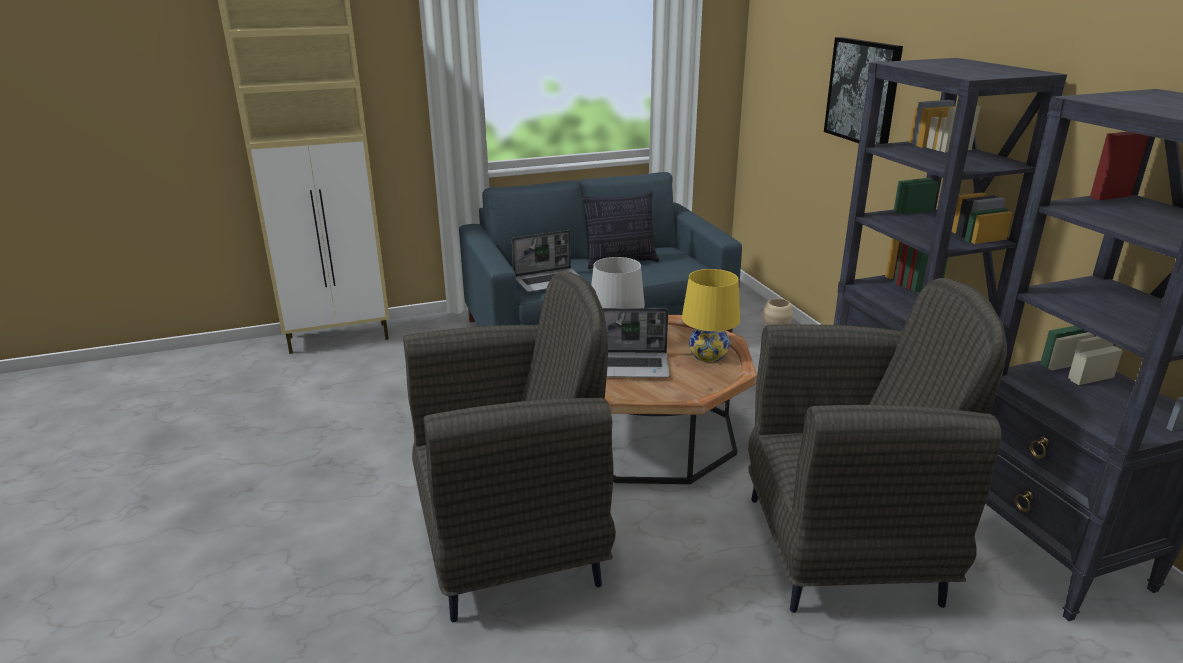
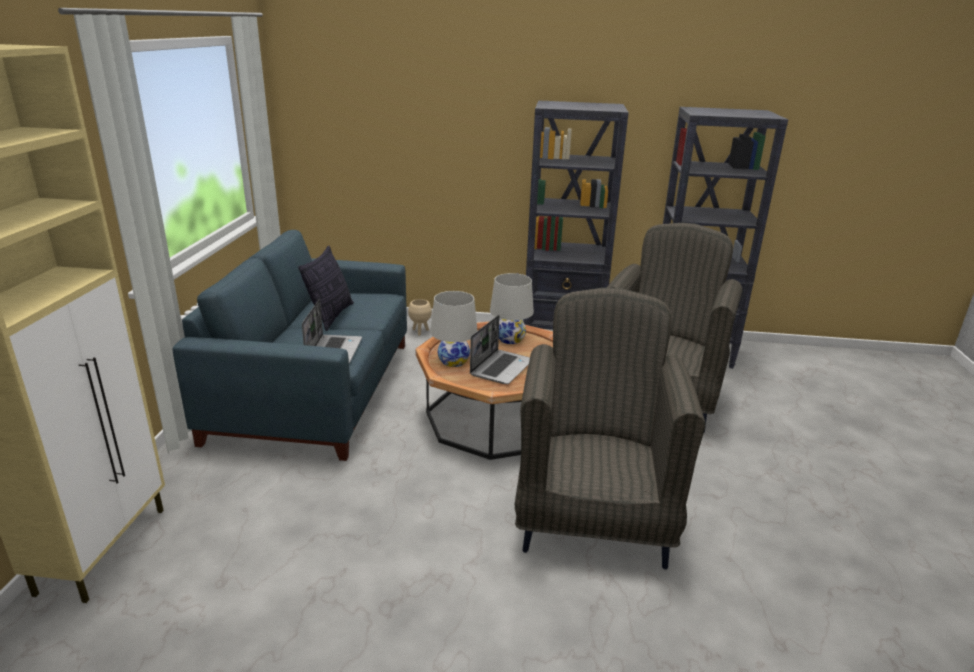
camera: 65 degrees left, 0 degrees up
yellow table lamp [682,269,740,362] -> white table lamp [490,273,534,344]
picture [824,37,903,144] -> none

